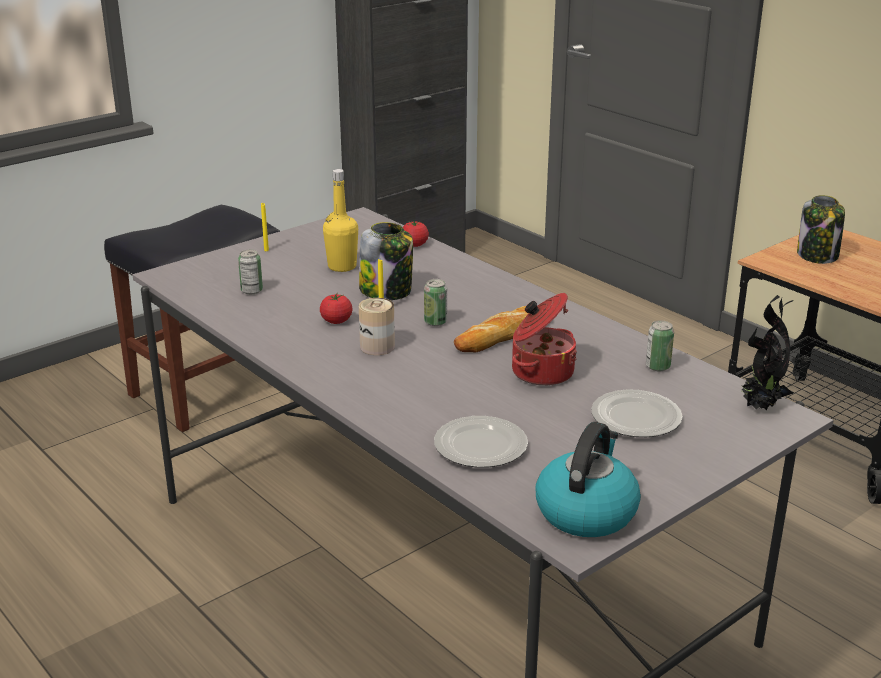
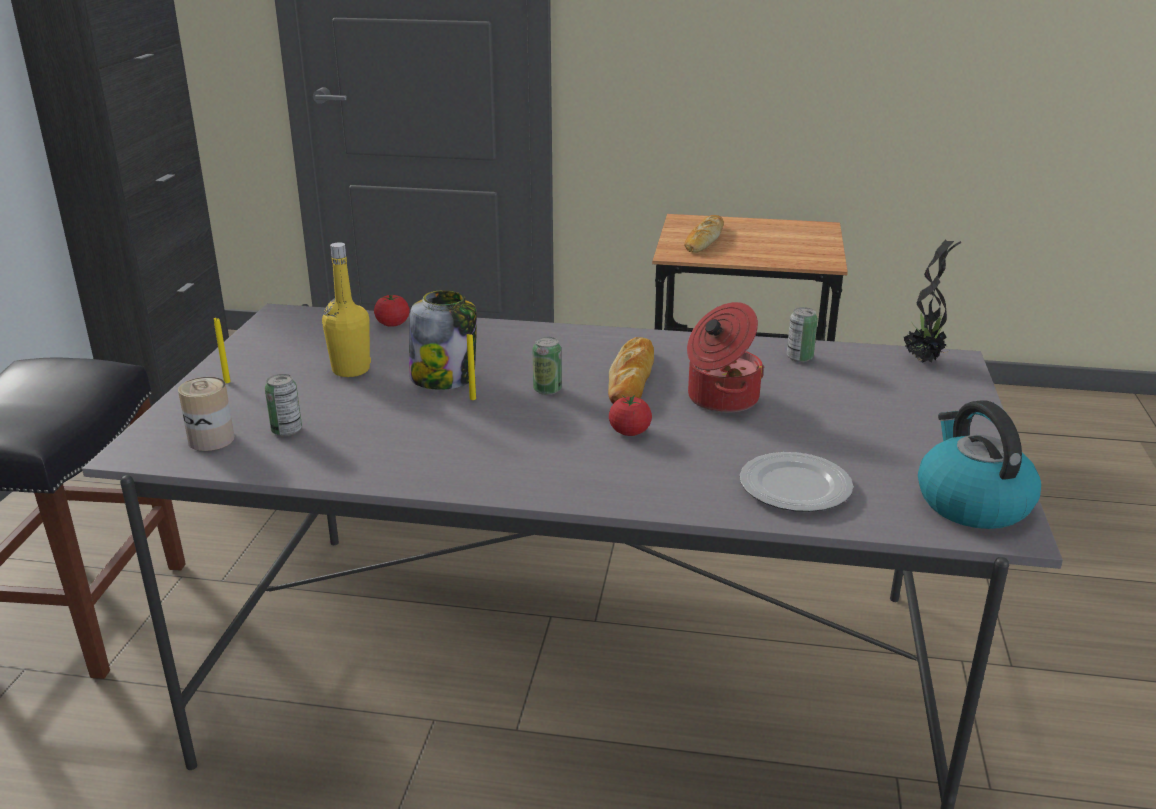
camera: 40 degrees left, 0 degrees up
tomato [320,293,353,324] -> tomato moved to [609,395,652,436]
can [359,298,395,355] -> can moved to [178,377,235,451]
plate [591,389,683,437] -> none
jar [797,195,845,264] -> bread [684,215,724,252]

